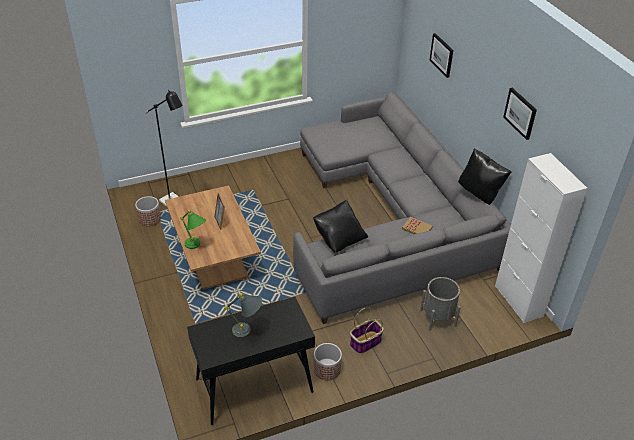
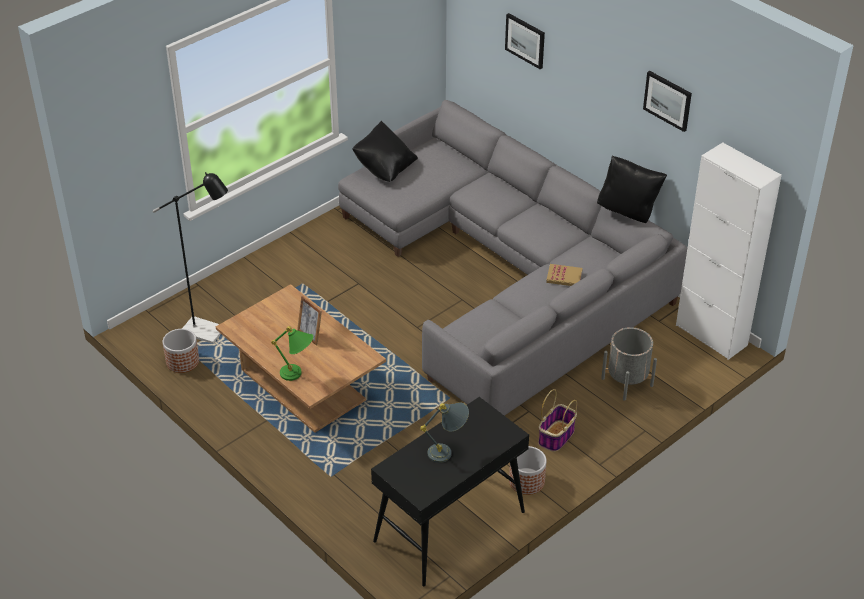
camera: 20 degrees left, 0 degrees up
black pillow [313,199,368,253] -> black pillow moved to [352,121,418,182]

